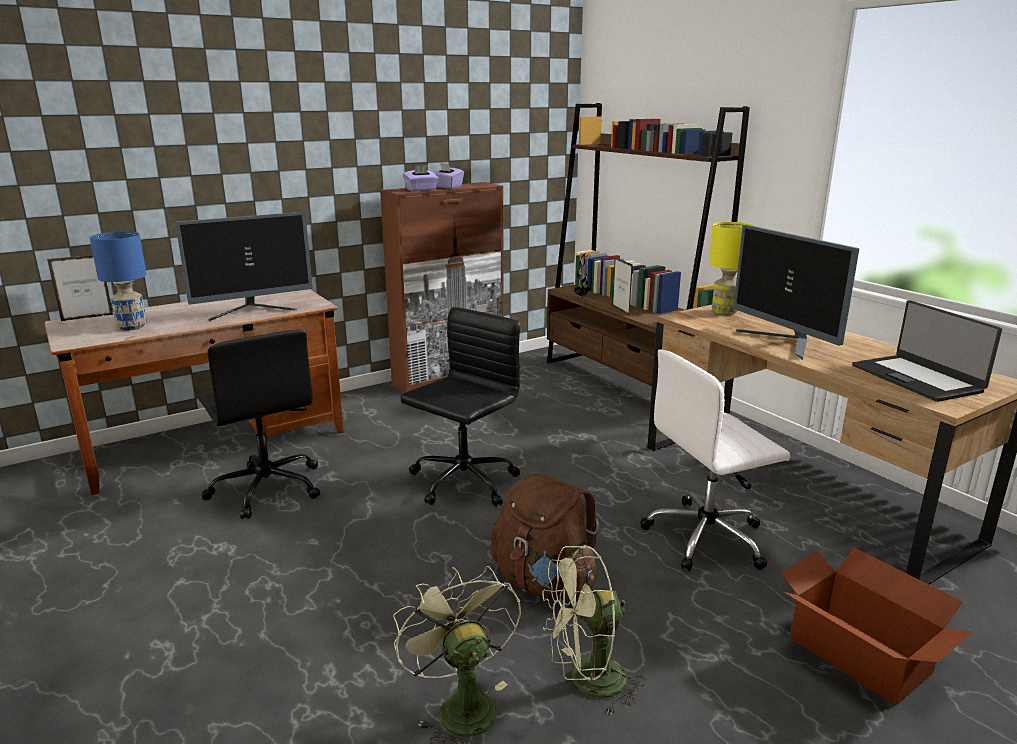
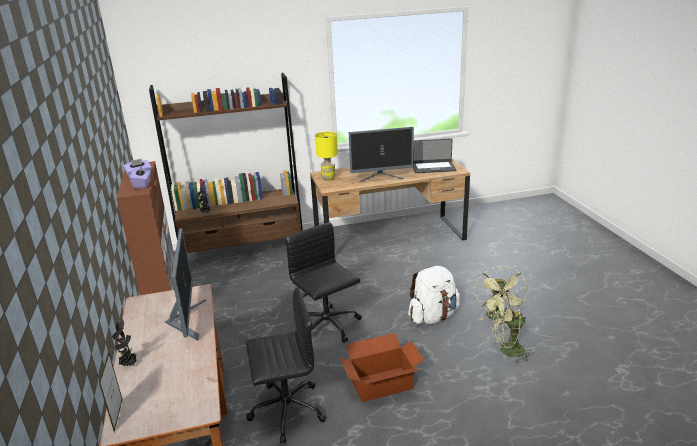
camera: 70 degrees left, 5 degrees up
blue table lamp [90,231,147,330] -> none
brown backpack [491,473,599,601] -> white backpack [408,266,460,324]
picture frame [612,257,633,316] -> none
white office chair [640,349,790,571] -> none
cardboard box [780,548,973,705] -> cardboard box moved to [340,333,424,402]
none -> potted plant [112,319,136,366]

